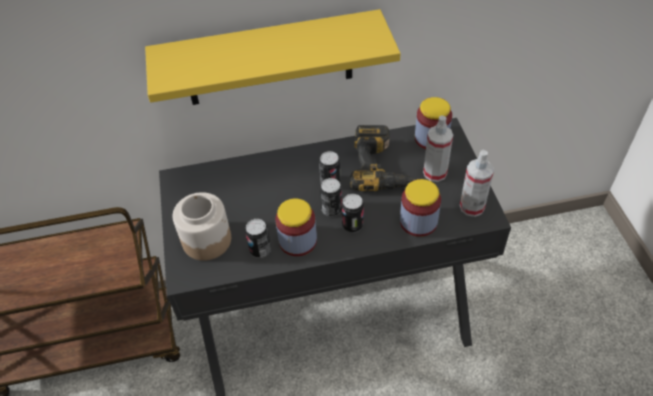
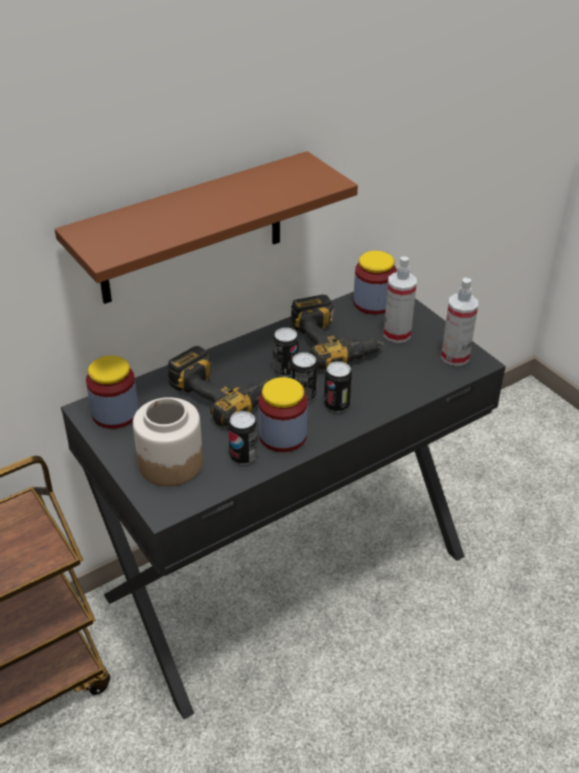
camera: 25 degrees left, 10 degrees down
yellow shelf [145,9,401,105] -> brown shelf [55,151,358,304]
jar [400,179,441,237] -> jar moved to [86,356,139,429]
none -> power drill [167,346,272,427]

